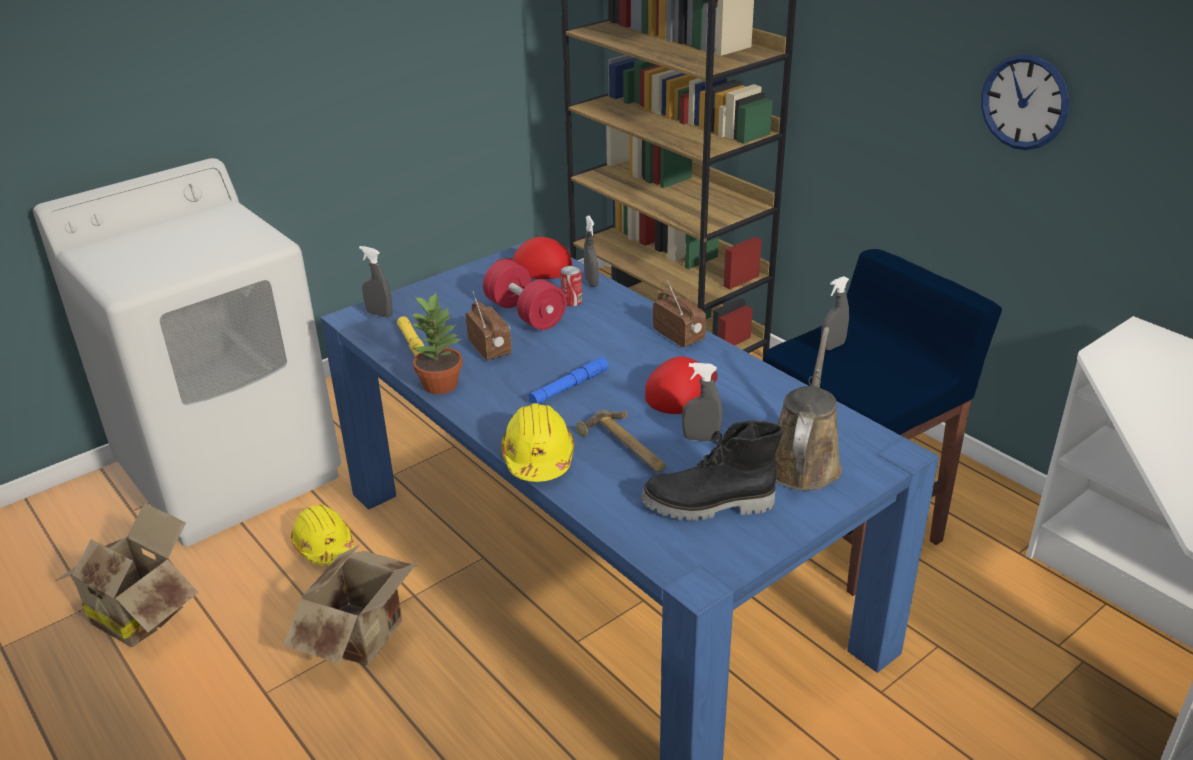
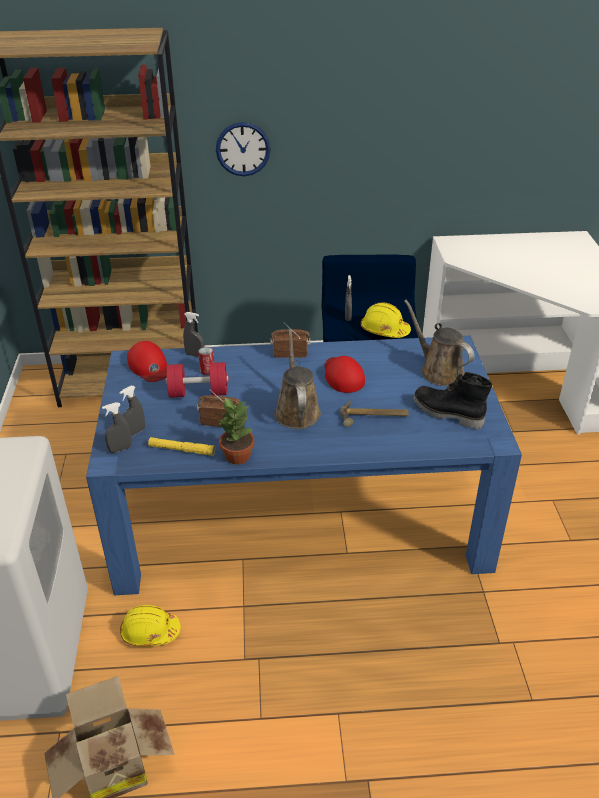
camera: 55 degrees left, 5 degrees up
cardboard box [283,544,419,665] -> none
red cap [495,237,572,279] -> red cap turned 75 degrees counterclockwise [127,341,167,382]
yellow hard hat [501,403,574,482] -> yellow hard hat moved to [361,302,411,338]
blue flashlight [528,357,609,404] -> brown watering can [275,328,321,429]
black boot [641,421,782,521] -> black boot turned 90 degrees clockwise [413,372,492,429]
grey spray bottle [682,363,722,441] -> grey spray bottle moved to [119,386,145,437]
wall clock [981,54,1070,150] -> wall clock moved to [216,122,271,176]

